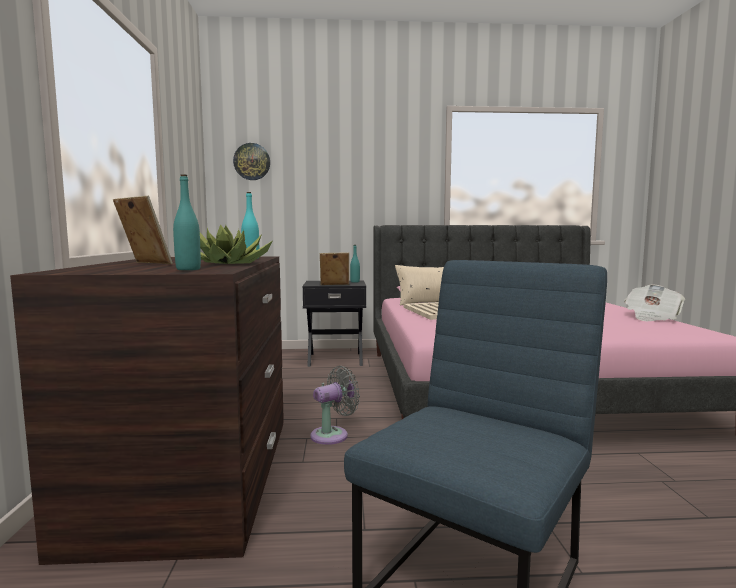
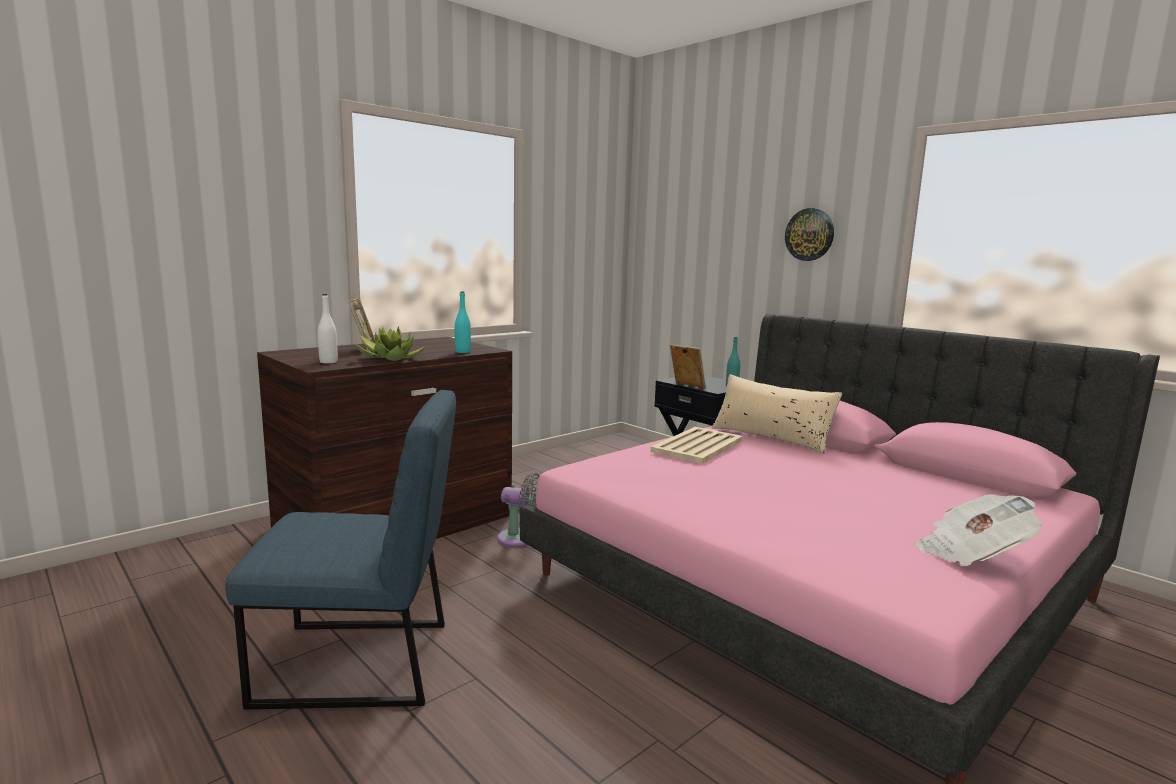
camera: 50 degrees right, 5 degrees up
turquoise bottle [173,174,201,270] -> white bottle [318,294,338,363]
wall clock [233,143,270,180] -> wall clock moved to [785,208,834,261]

